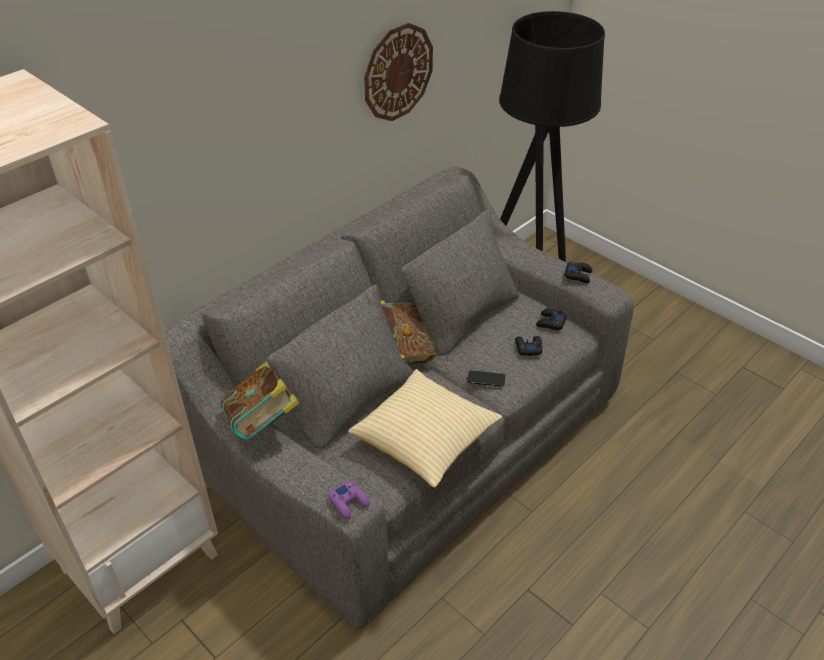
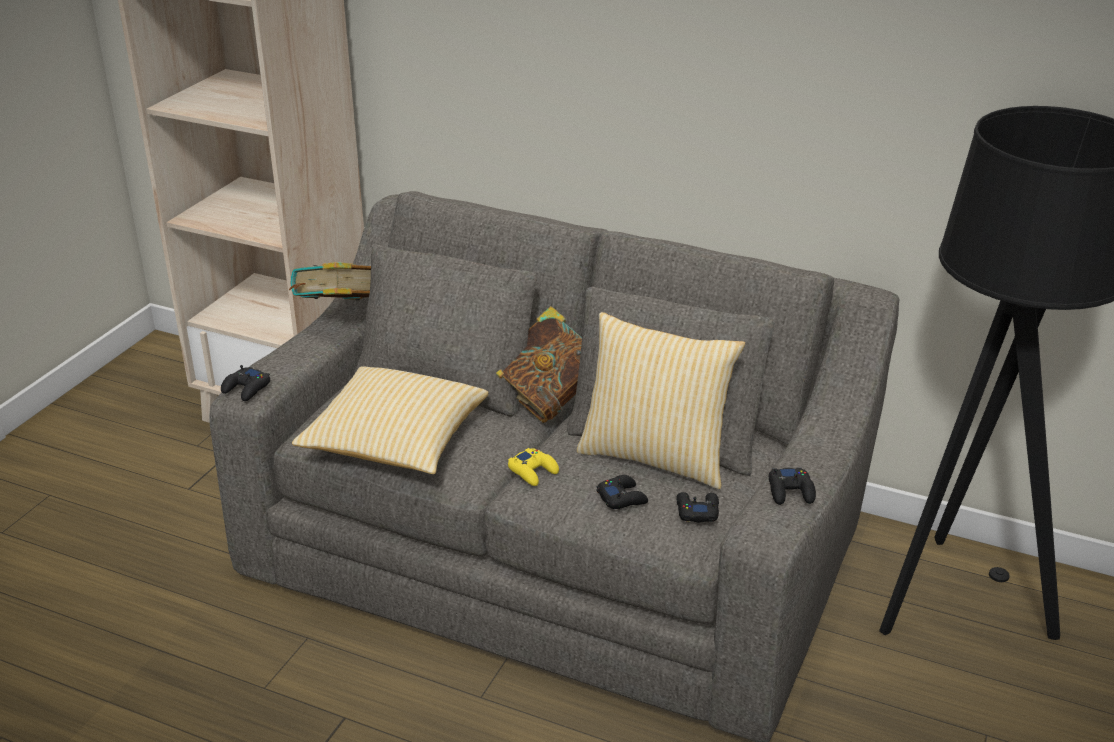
camera: 70 degrees right, 10 degrees down
purple game controller [329,481,370,519] -> black game controller [221,365,270,401]
wall clock [364,23,433,121] -> none
phone [467,370,505,387] -> yellow game controller [508,448,559,486]
none -> pillow [577,312,745,489]

